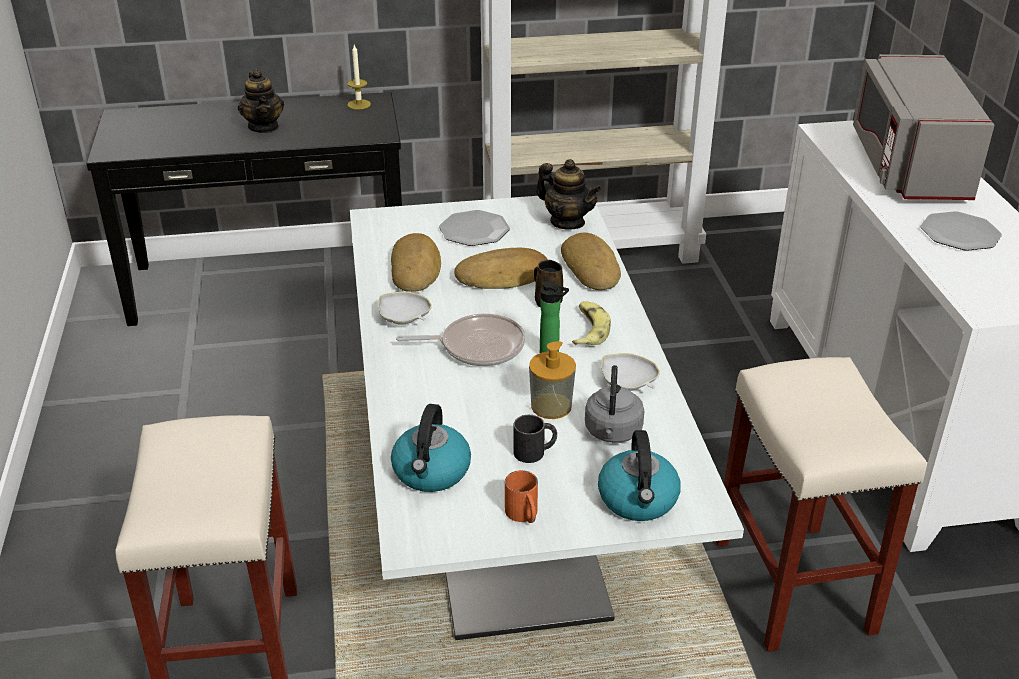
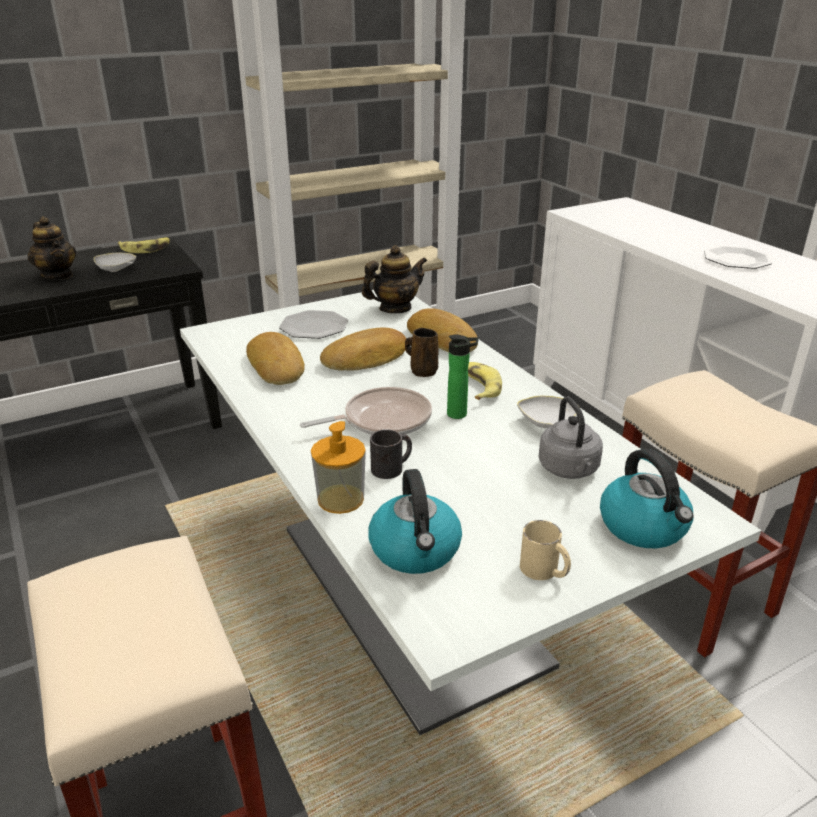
camera: 20 degrees left, 5 degrees down
candle [347,45,371,110] -> banana [118,238,170,253]
white bowl [378,292,432,325] -> white bowl moved to [94,253,136,272]
orange mug [505,470,538,523] -> beige mug [520,520,571,580]
black mug [514,415,557,463] -> black mug moved to [370,429,412,479]
soap dispenser [529,341,576,419] -> soap dispenser moved to [311,421,366,514]
teapot [536,159,602,229] -> teapot turned 45 degrees counterclockwise [362,245,427,313]
grey microwave [853,54,995,200] -> none

